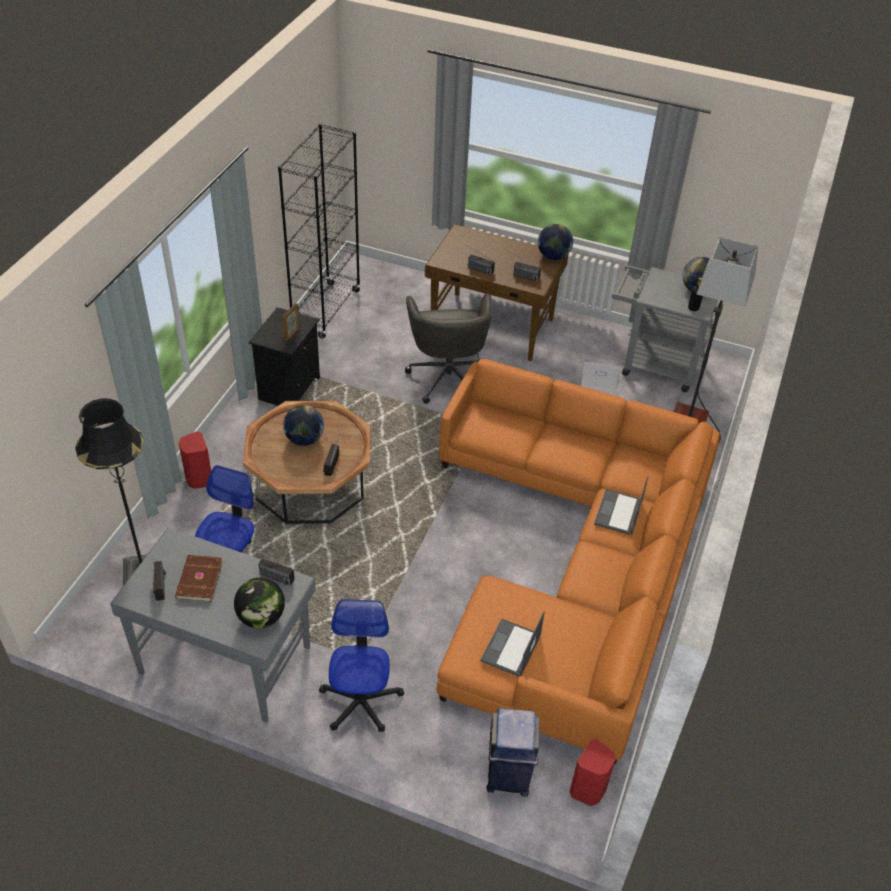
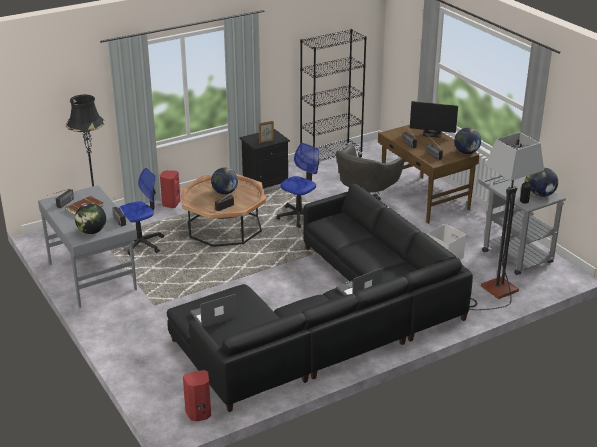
camera: 40 degrees right, 15 degrees down
office chair [319,599,404,732] -> office chair moved to [277,143,319,228]
orange sofa [437,359,720,764] -> black sofa [167,184,473,412]
blue trash can [486,708,540,797] -> none
none -> monitor [410,101,458,138]

